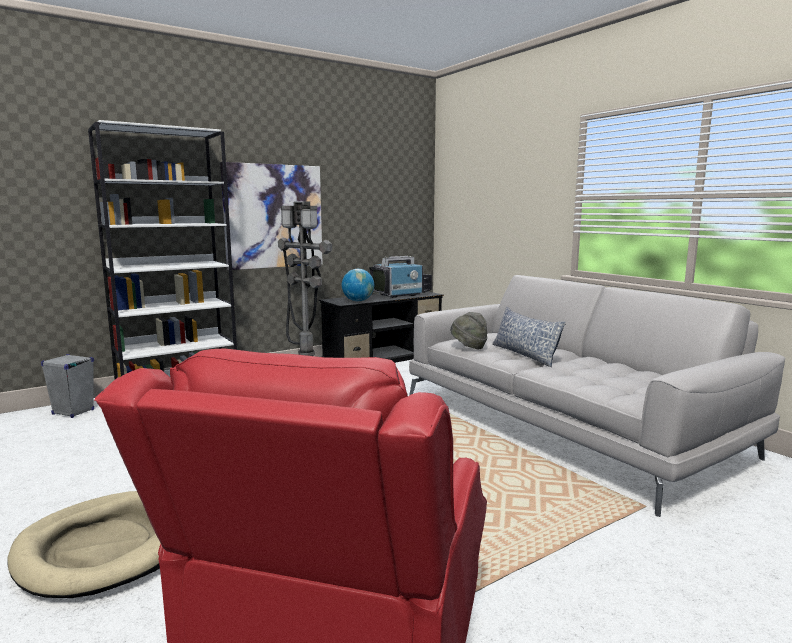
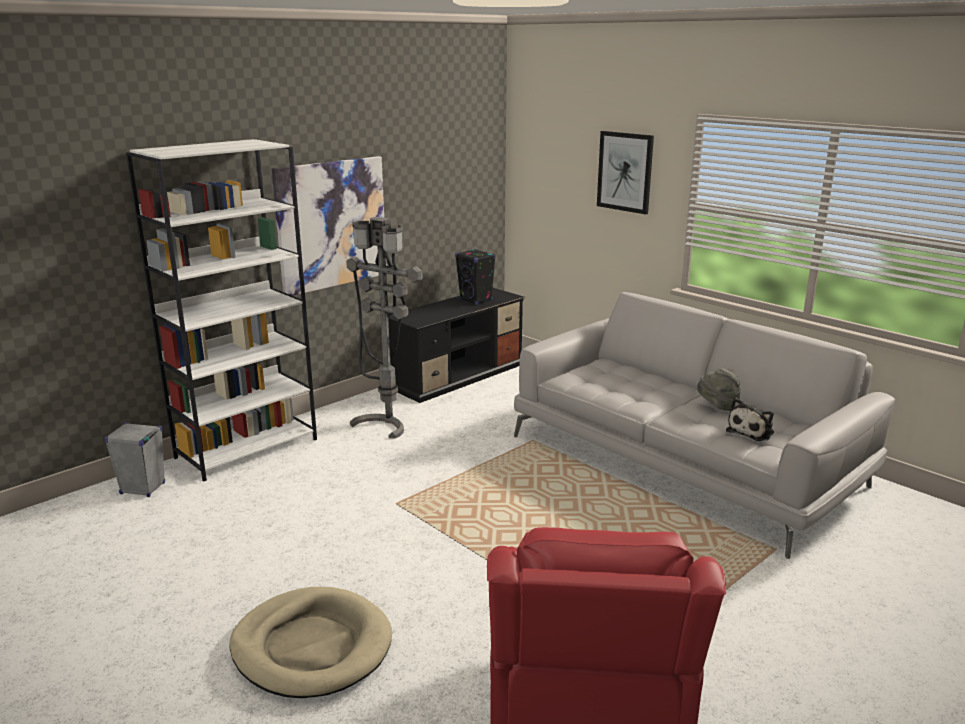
camera: 10 degrees left, 10 degrees up
globe [342,269,374,301] -> none
television [369,256,432,298] -> black speaker [455,249,496,305]
grey hat [450,312,487,349] -> grey hat moved to [697,368,740,411]
pillow [492,307,566,367] -> none
none -> picture [597,131,654,214]
none -> plush toy [726,398,774,441]

